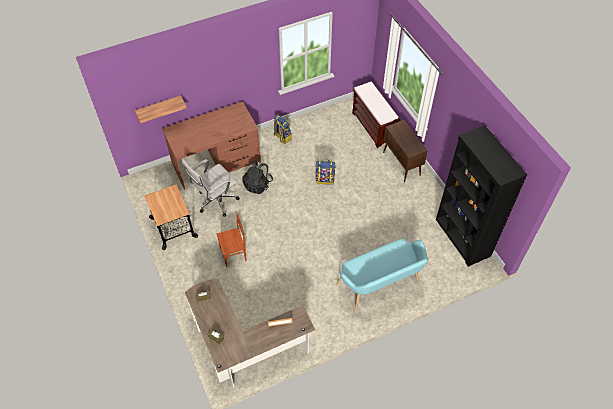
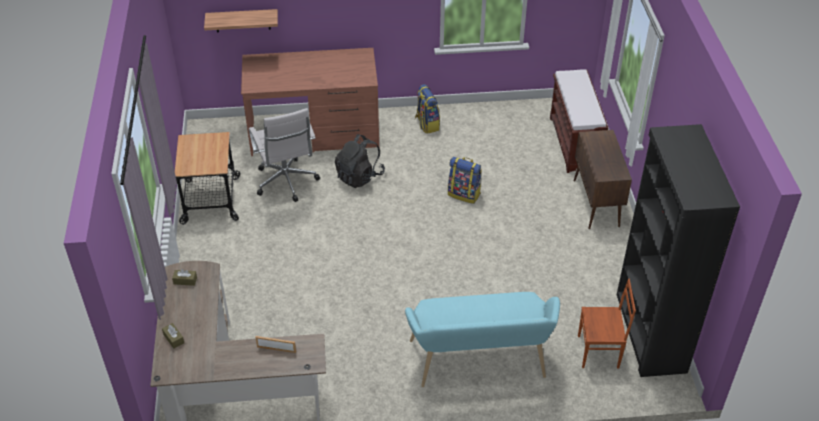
camera: 20 degrees right, 10 degrees down
white office chair [182,159,240,217] -> white office chair turned 90 degrees counterclockwise [249,108,320,202]
brown chair [217,213,247,267] -> brown chair moved to [578,279,636,368]

